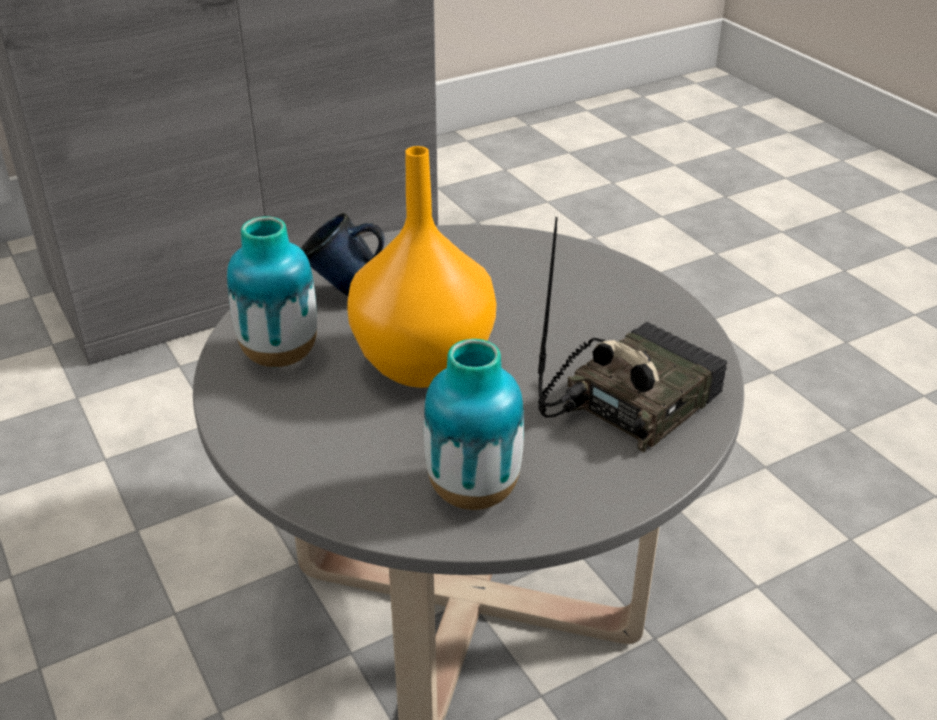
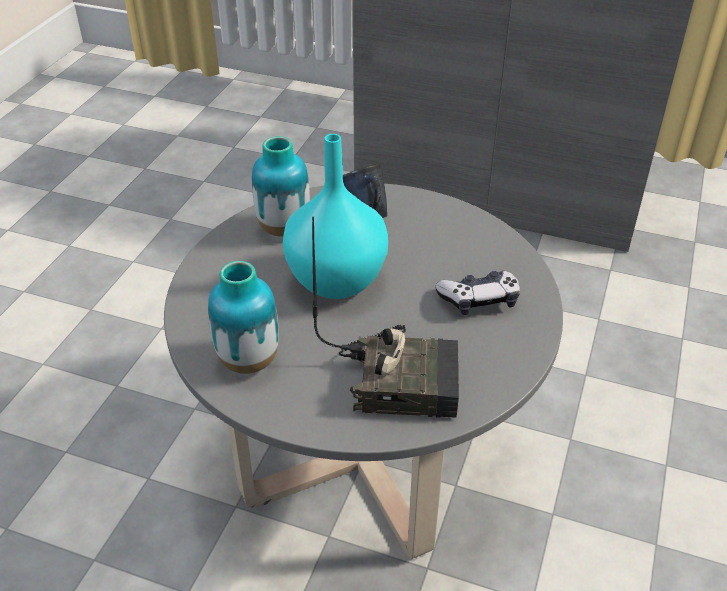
camera: 50 degrees right, 5 degrees up
orange vase [347,146,496,388] -> turquoise vase [283,134,388,299]
none -> game controller [435,270,520,315]

